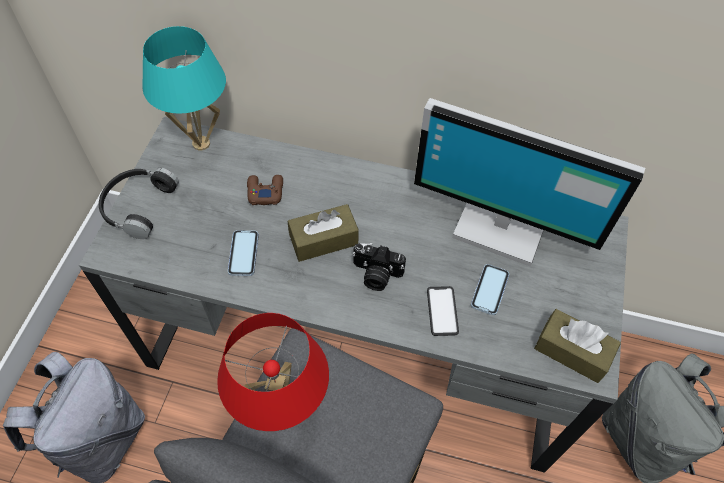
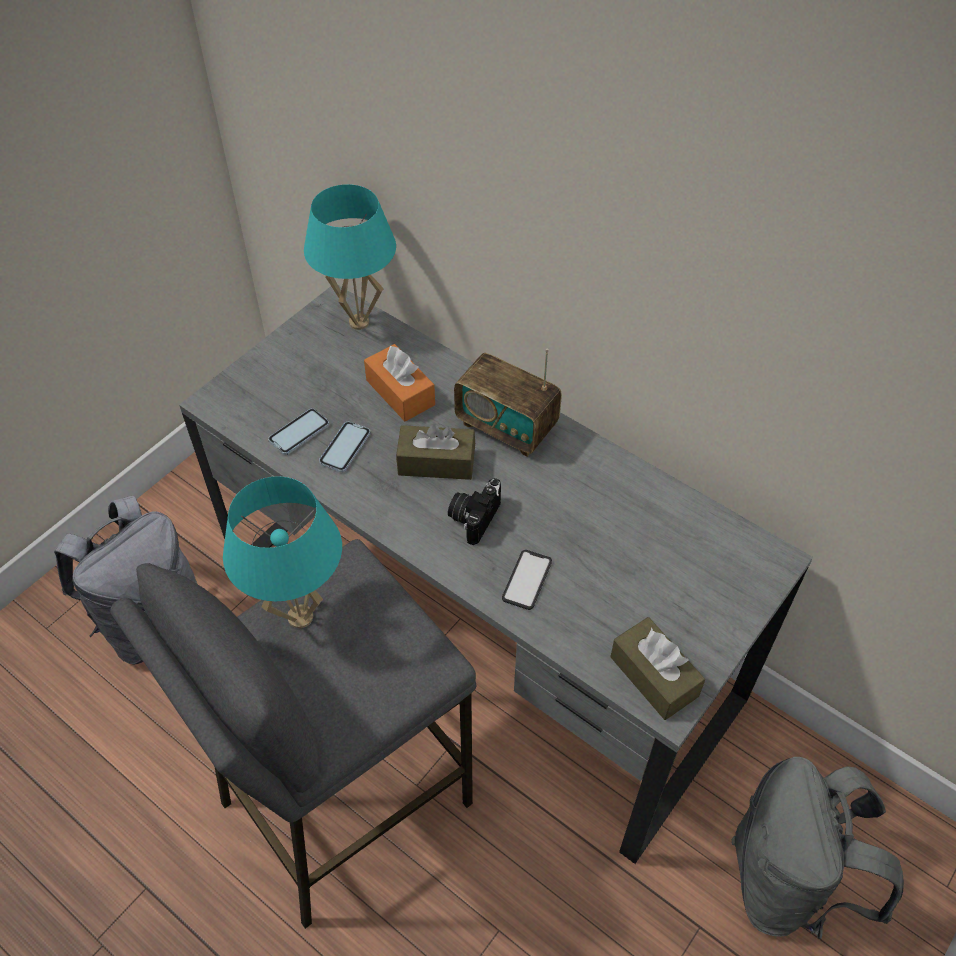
camera: 25 degrees right, 5 degrees down
black headphones [99,168,179,239] -> none
red table lamp [217,313,329,431] -> turquoise table lamp [223,476,342,628]
brown game controller [247,175,283,205] -> orange tissue box [364,344,435,422]
camera [352,243,406,291] -> camera turned 75 degrees clockwise [448,478,501,545]
monitor [414,98,645,267] -> none
phone [471,264,509,315] -> phone moved to [268,408,329,455]
none -> radio [454,348,562,457]

